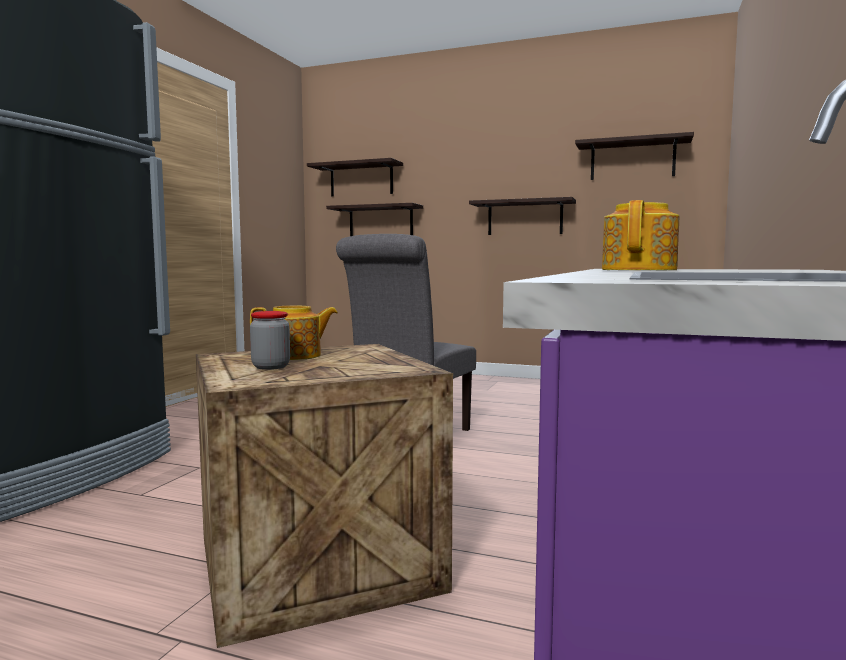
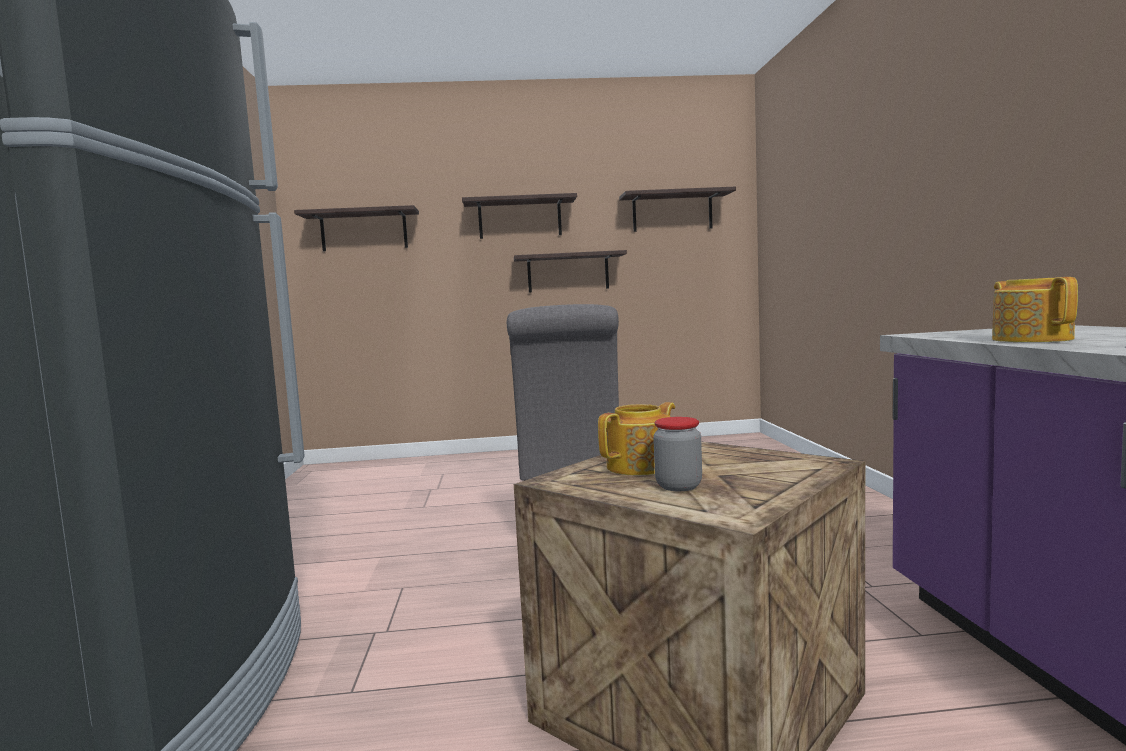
camera: 25 degrees left, 0 degrees up
shelf [326,203,423,236] -> shelf moved to [462,193,577,239]

